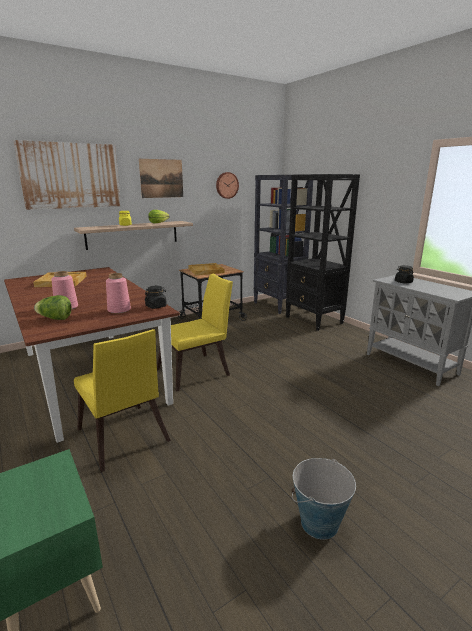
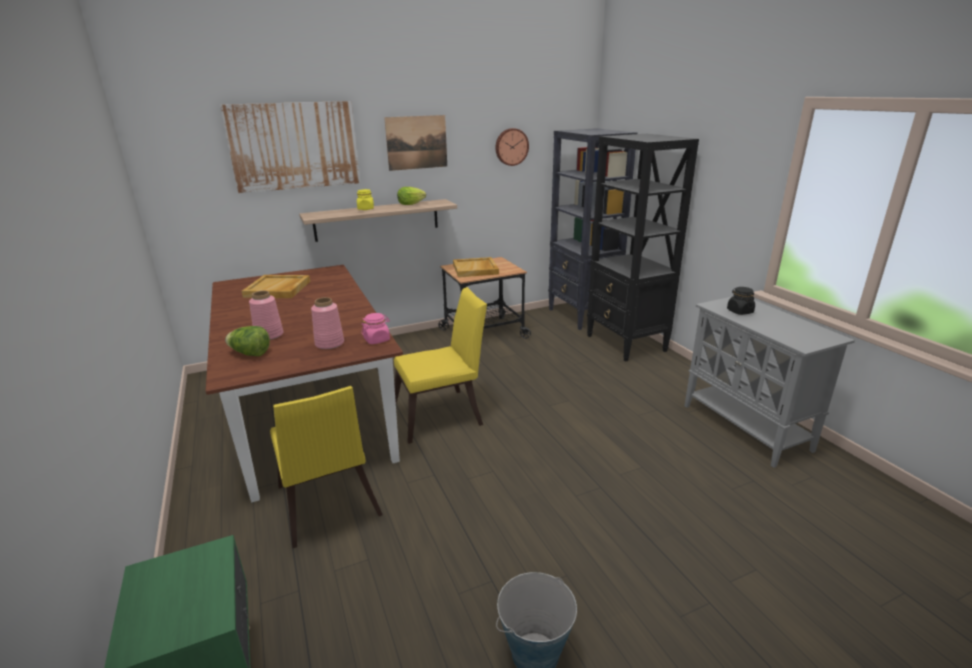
camera: 10 degrees right, 5 degrees up
black jar [145,286,167,309] -> pink jar [361,313,390,344]

